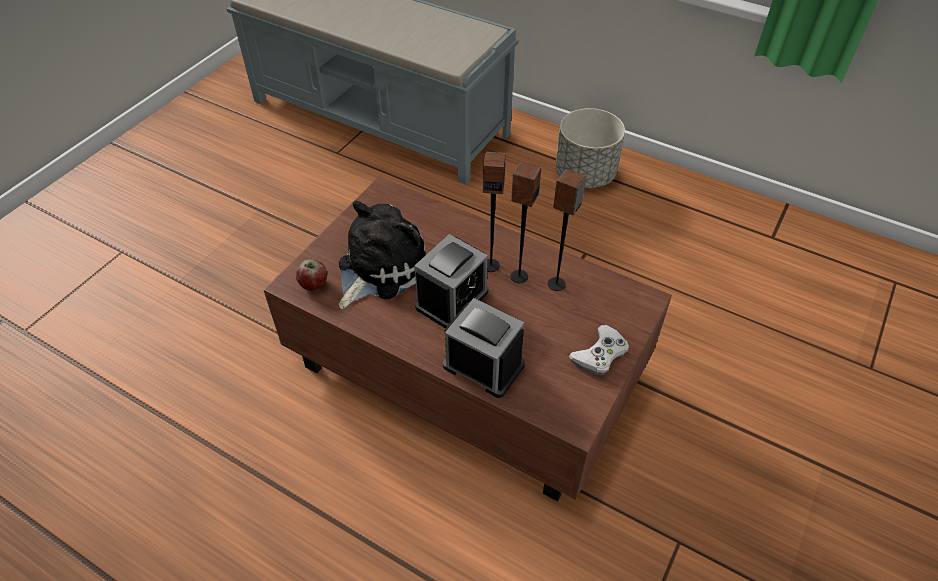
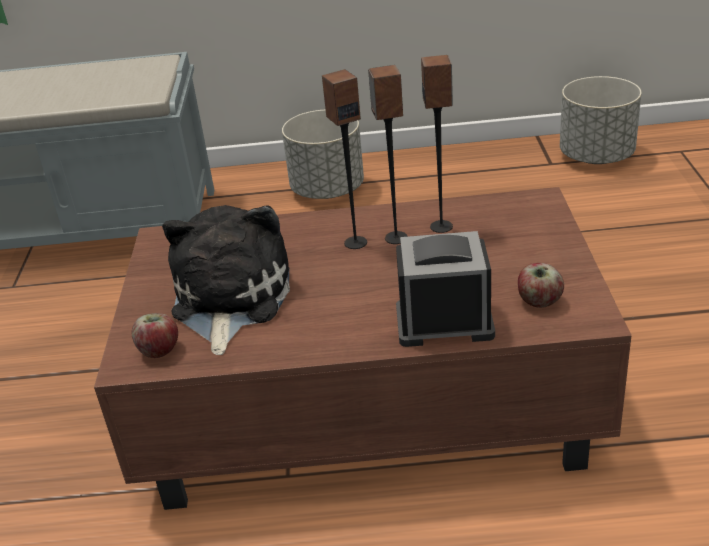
camera: 30 degrees left, 15 degrees down
alarm clock [414,234,488,329] -> none
white game controller [569,325,629,375] -> none
none -> apple [518,263,564,308]
none -> grey planter [560,76,642,164]

